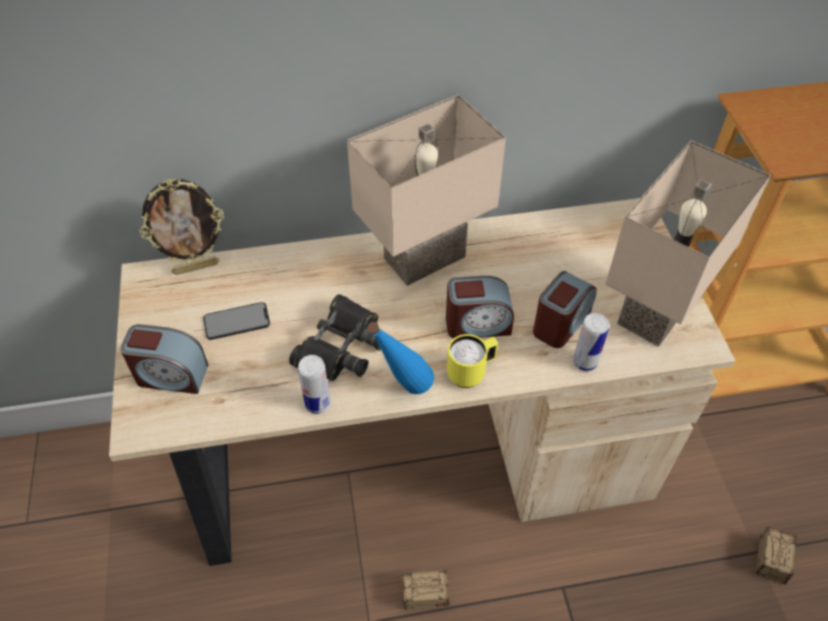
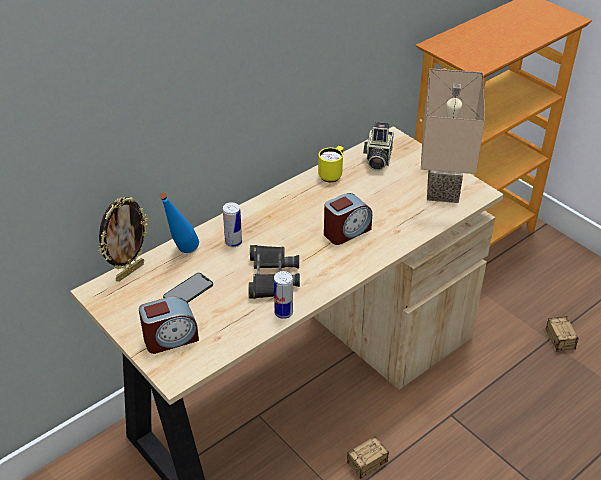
camera: 30 degrees left, 10 degrees down
beige table lamp [347,95,506,286] -> none
blue bottle [367,322,434,394] -> blue bottle moved to [159,192,199,253]
yellow mug [447,334,498,388] -> yellow mug moved to [318,146,343,183]
alarm clock [533,271,597,348] -> none
can [573,313,609,371] -> can moved to [223,202,242,247]
none -> camera [363,122,394,171]

